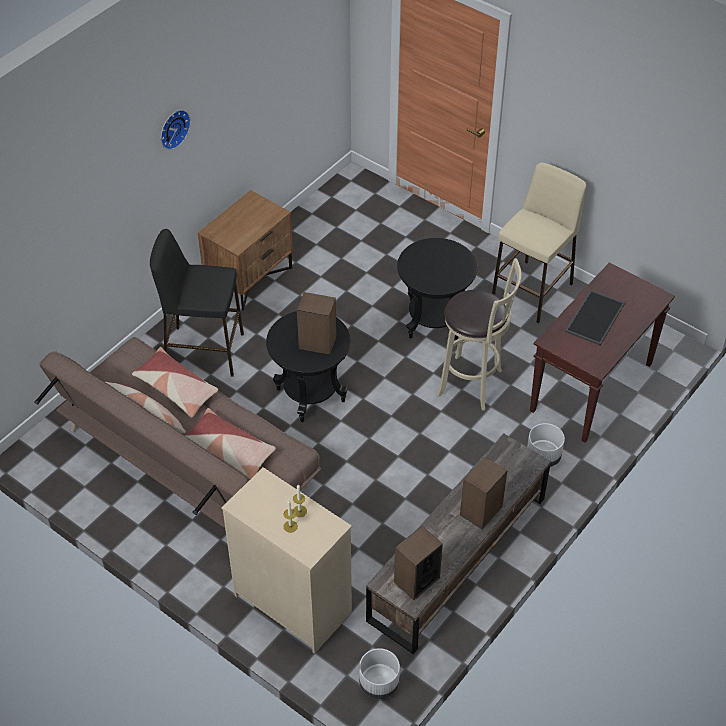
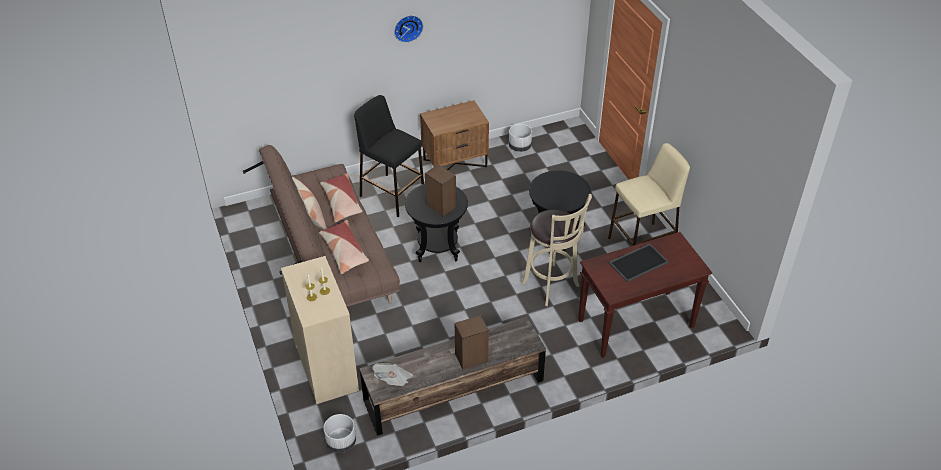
camera: 30 degrees right, 5 degrees down
speaker [394,526,443,600] -> newspaper [373,363,413,386]
white planter [527,423,565,467] -> white planter moved to [509,124,532,152]

